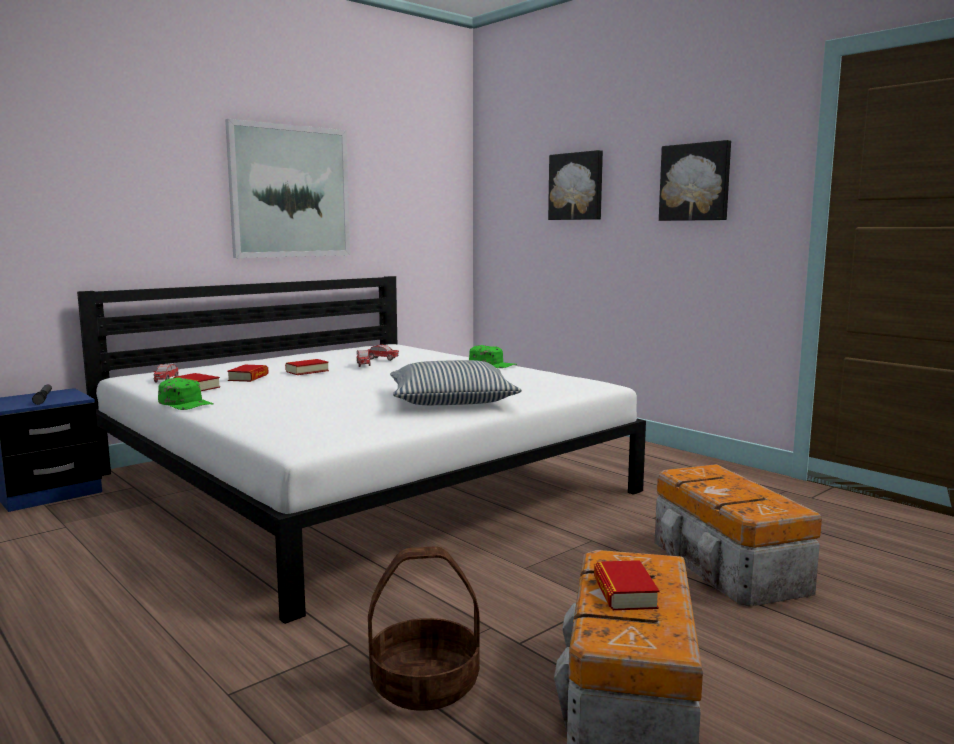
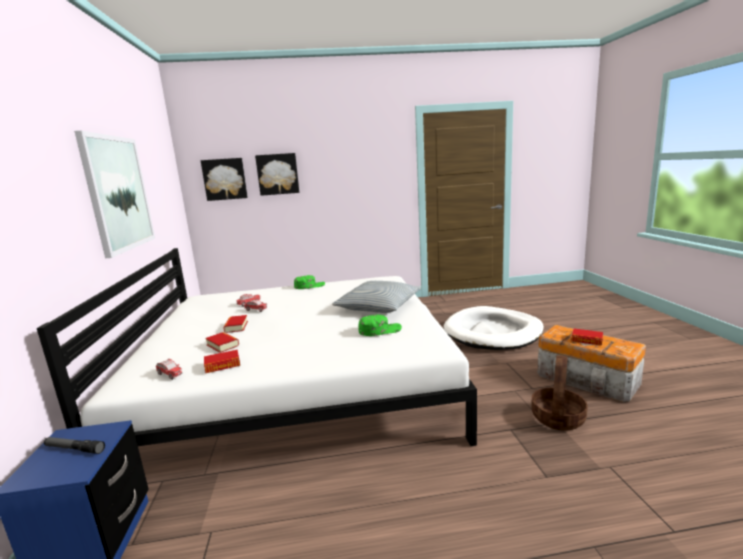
camera: 55 degrees left, 5 degrees up
green cap [158,378,214,410] -> green cap moved to [359,314,402,336]
storage box [655,464,822,607] -> white dog bed [444,306,544,350]
picture [659,140,731,221] -> picture moved to [201,158,248,201]

